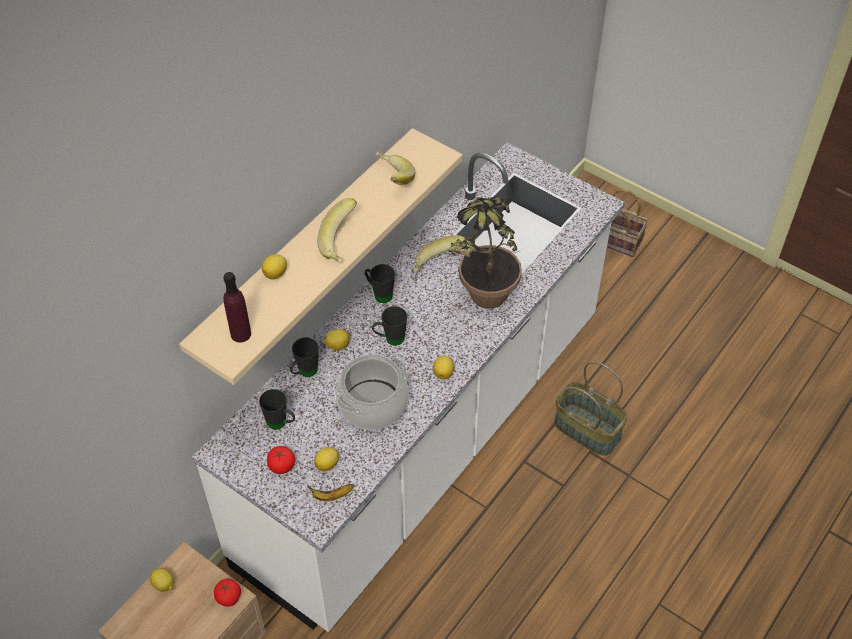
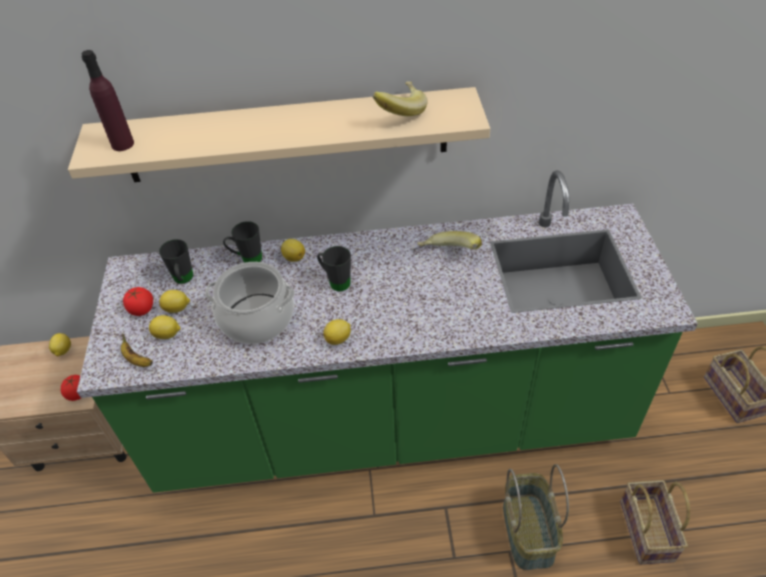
camera: 50 degrees right, 5 degrees down
white counter [192,142,625,632] -> green counter [77,170,698,493]
lemon [262,254,287,279] -> lemon moved to [159,290,190,313]
banana [317,198,357,263] -> none
black mug [365,264,395,303] -> none
potted plant [449,196,522,309] -> none
none -> basket [620,480,690,564]

